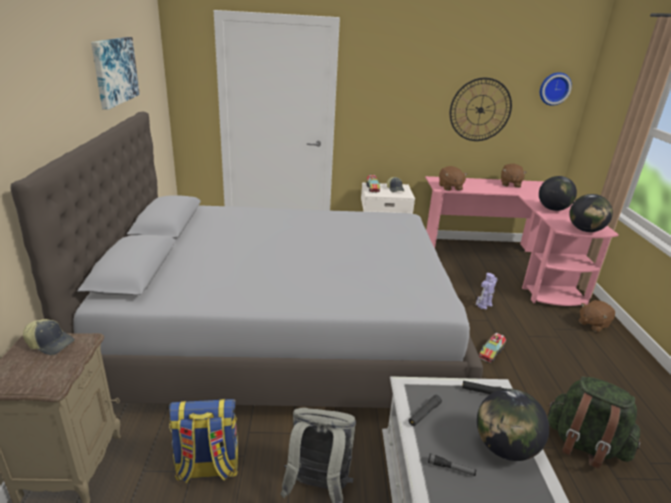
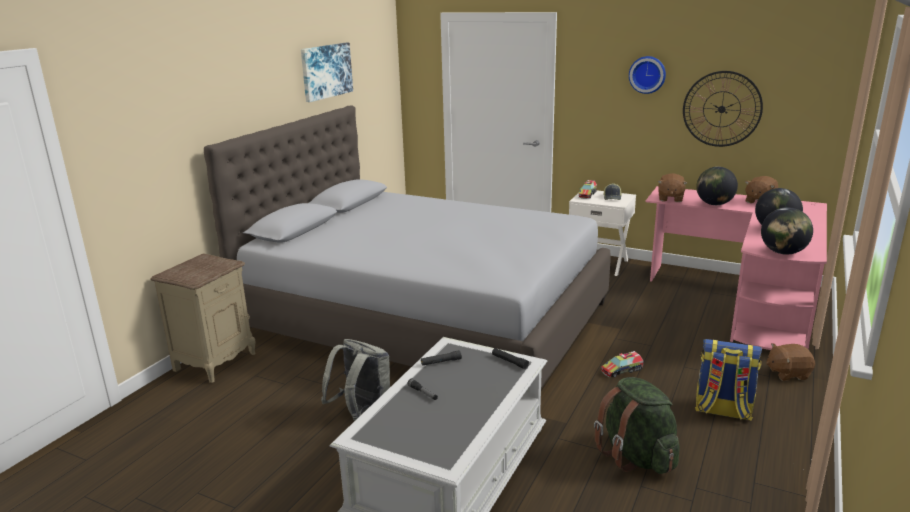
camera: 30 degrees right, 5 degrees down
cap [23,319,75,355] -> none
backpack [169,399,238,484] -> backpack moved to [695,339,762,421]
toy robot [476,273,497,310] -> none
globe [477,389,549,461] -> globe moved to [696,167,738,205]
wall clock [540,72,572,106] -> wall clock moved to [629,56,666,94]

